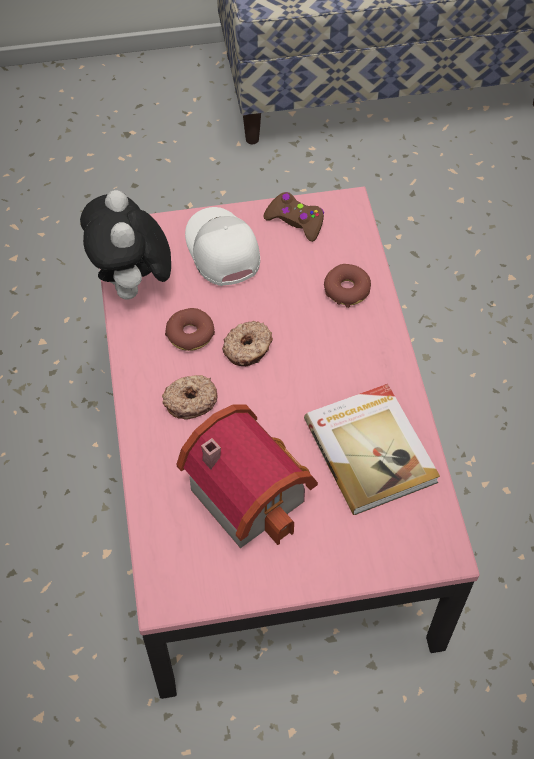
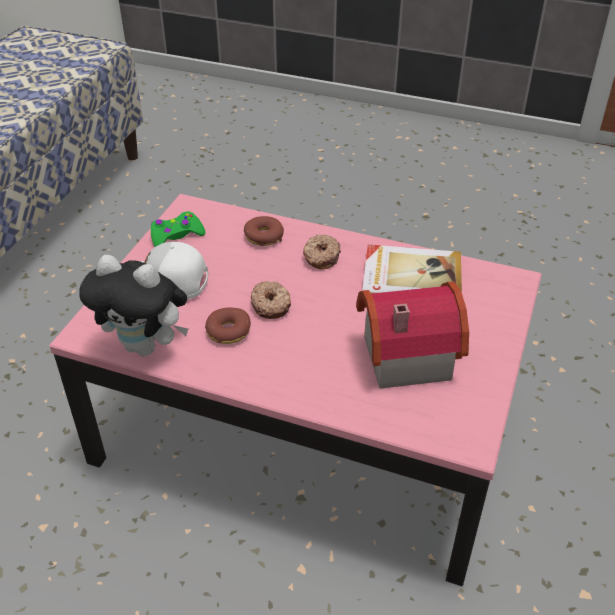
camera: 60 degrees left, 15 degrees down
donut [162,375,217,420] -> donut moved to [303,235,341,269]
brown game controller [263,192,324,242] -> green game controller [151,211,205,247]

